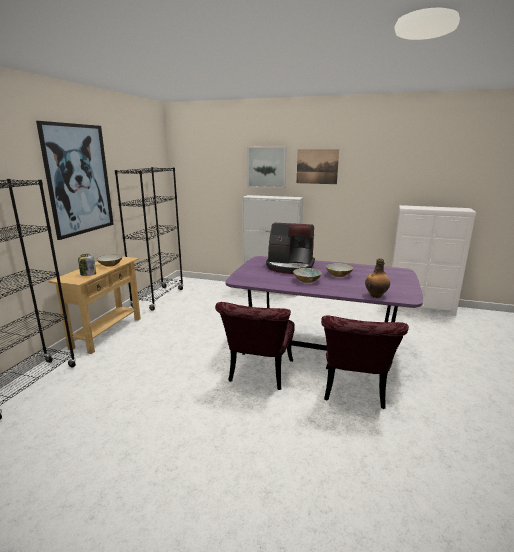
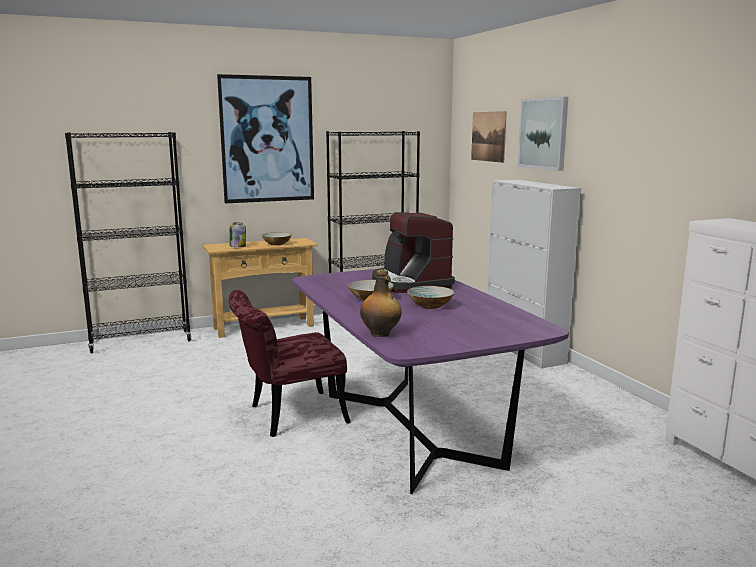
camera: 50 degrees right, 5 degrees down
picture [297,150,339,184] -> picture moved to [471,111,507,163]
red chair [321,315,409,409] -> none

